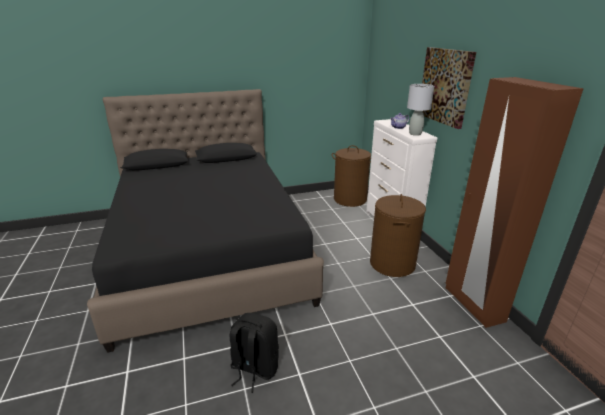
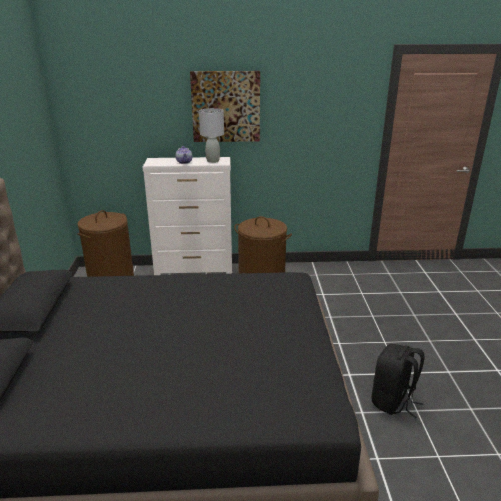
camera: 75 degrees left, 0 degrees up
brown wardrobe [445,77,584,328] -> none

